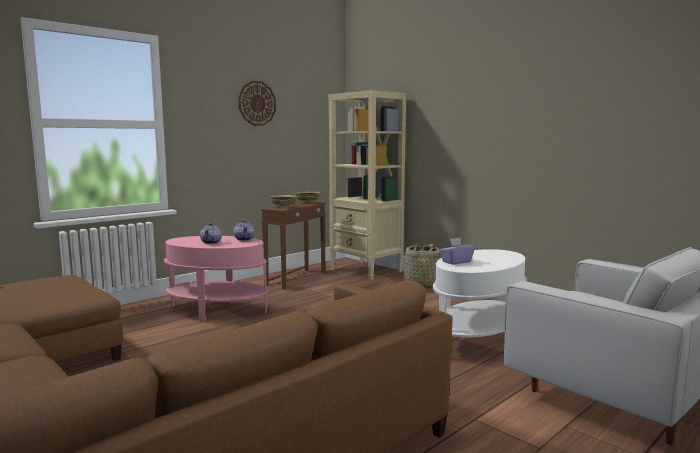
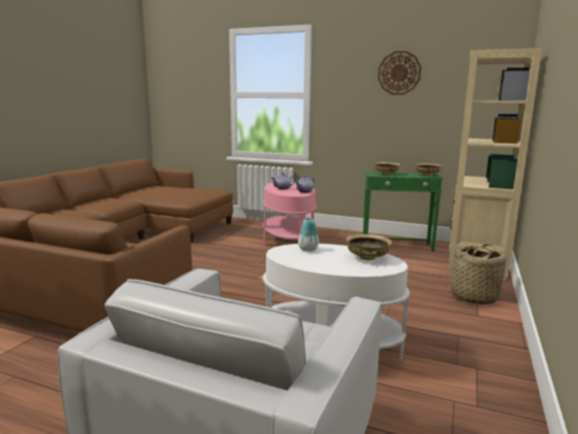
camera: 65 degrees right, 5 degrees up
brown side table [261,201,326,290] -> green side table [363,172,443,252]
purple tissue box [439,237,475,264] -> vase [298,218,319,251]
none -> beige bowl [346,234,392,260]

